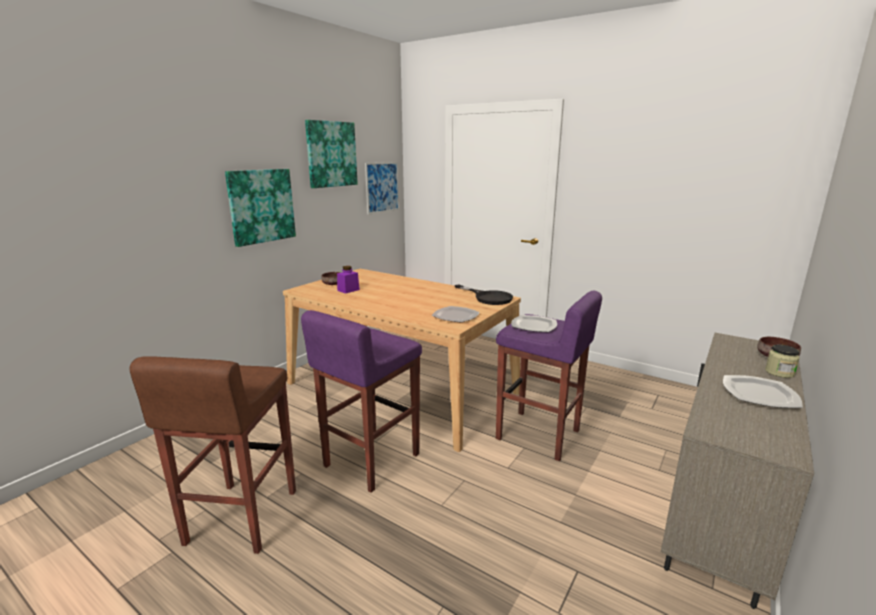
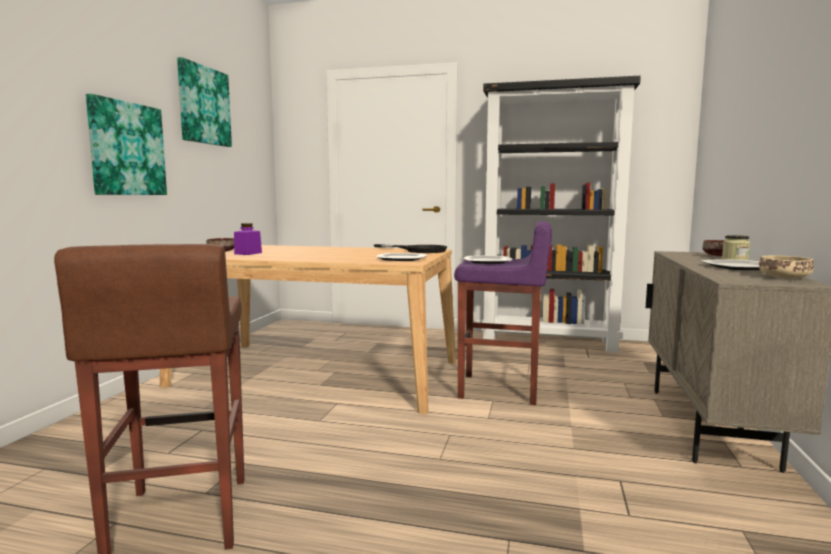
camera: 20 degrees left, 10 degrees down
purple stool [301,310,422,493] -> none
picture [365,162,399,215] -> none
none -> black bookcase [481,76,641,353]
none -> beige bowl [759,255,814,279]

